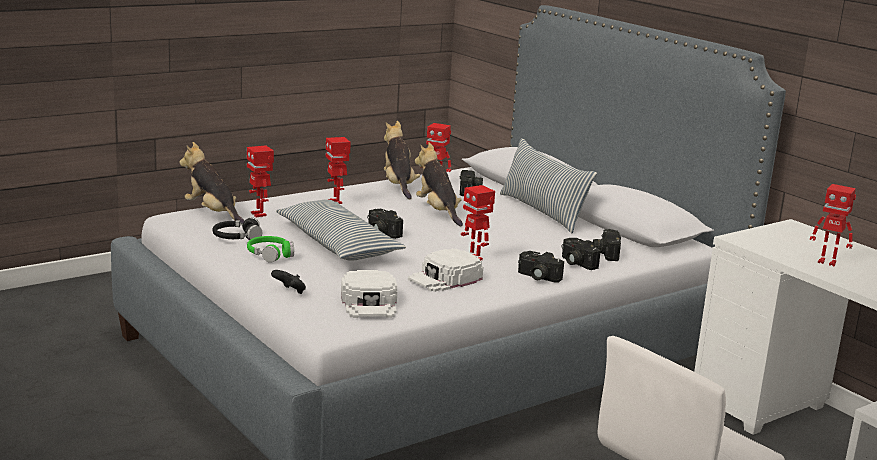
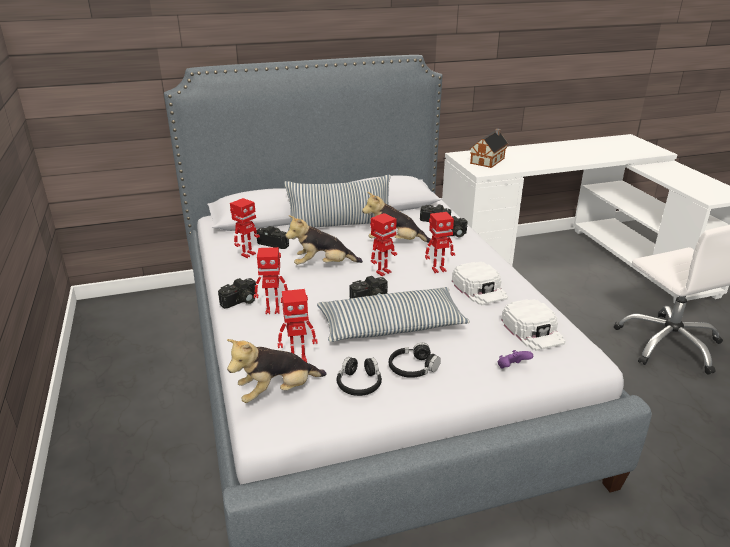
camera: 70 degrees left, 10 degrees up
green headphones [247,236,294,263] -> black headphones [389,342,441,378]
black game controller [271,270,306,294] -> purple game controller [498,350,533,369]
white cap [341,270,397,318] -> white cap turned 60 degrees clockwise [501,299,566,351]
plush toy [384,121,420,199] -> plush toy moved to [362,192,431,243]
camera [518,251,564,283] -> camera moved to [218,278,256,309]
toy robot [810,184,856,267] -> toy robot moved to [370,213,397,276]
none -> toy house [470,129,508,168]

